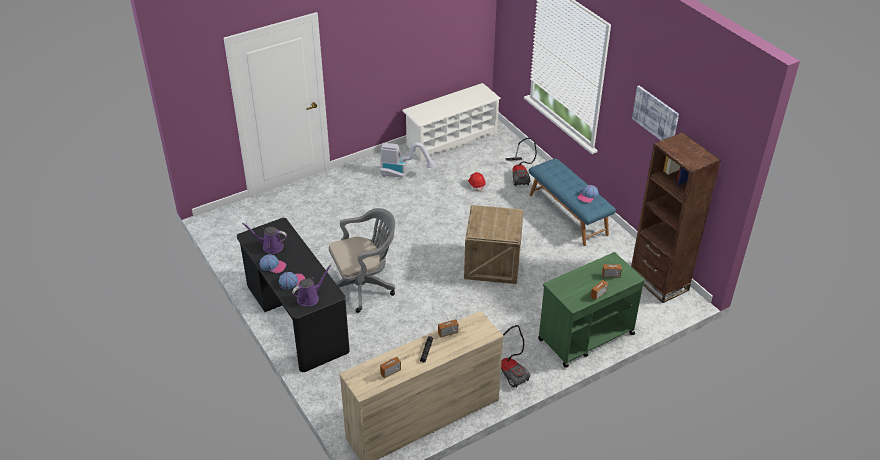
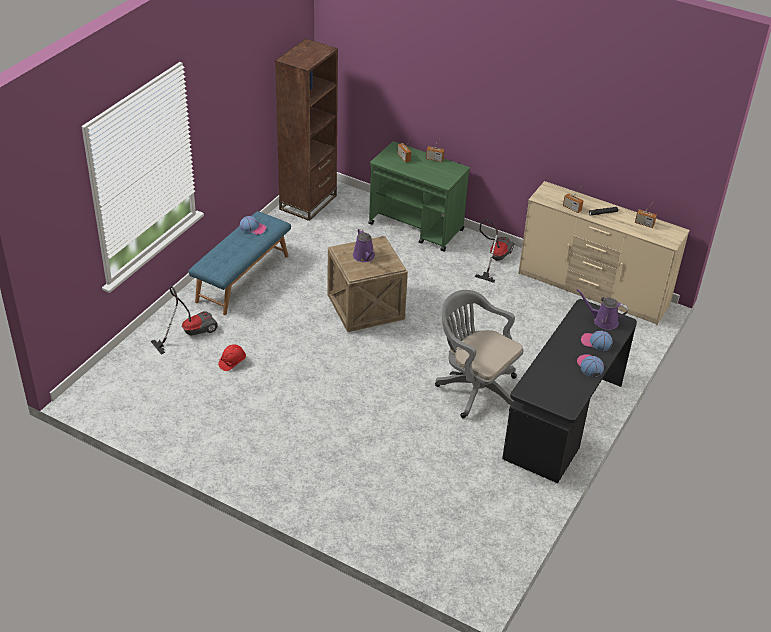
camera: 120 degrees left, 0 degrees up
purple watering can [242,223,287,254] -> purple watering can moved to [353,228,375,262]
vacuum cleaner [380,142,436,178] -> none
white shoe rack [402,83,501,161] -> none
picture [632,86,679,141] -> none

